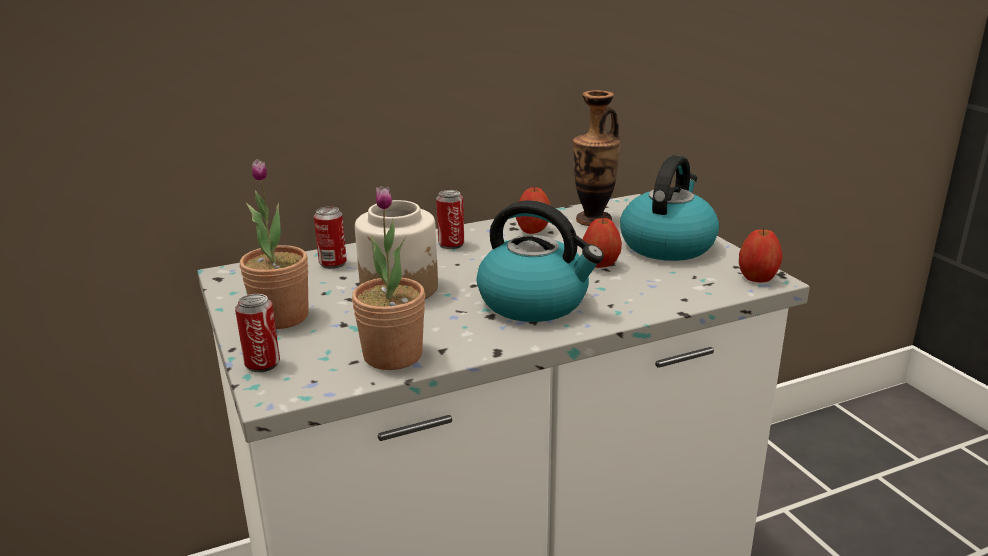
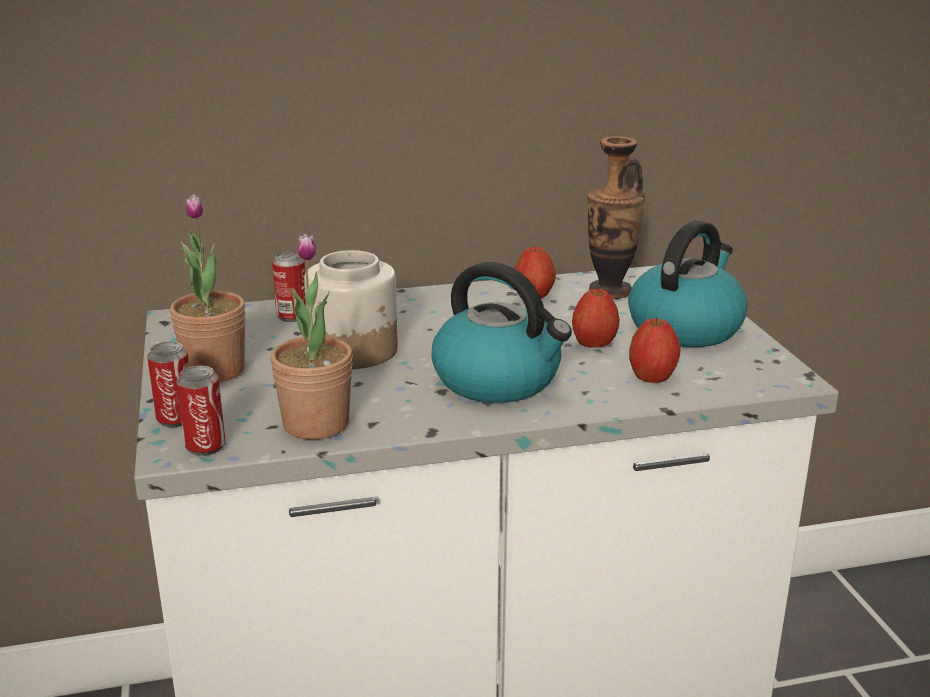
camera: 10 degrees right, 0 degrees up
can [436,190,464,249] -> can moved to [176,365,226,456]
apple [739,228,783,282] -> apple moved to [629,318,680,383]

